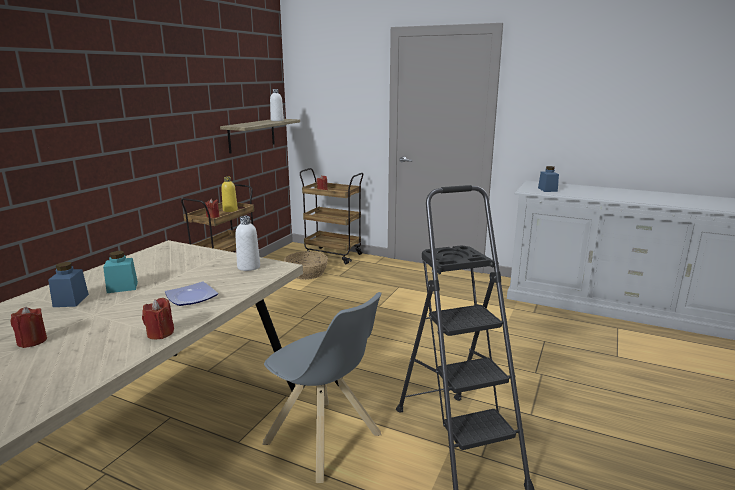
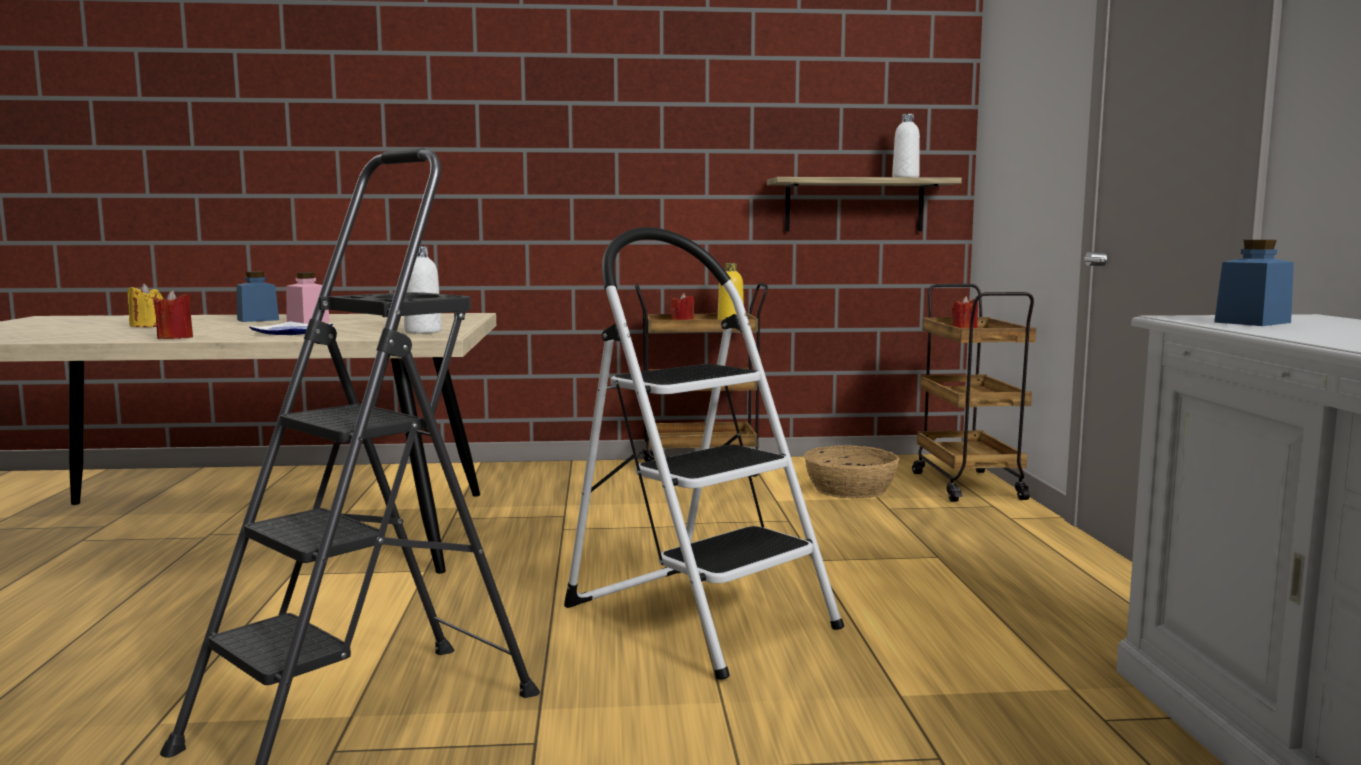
camera: 60 degrees right, 10 degrees down
red candle [10,307,47,348] -> yellow candle [128,284,163,327]
turquoise jar [103,251,138,293] -> pink jar [286,272,330,324]
grey chair [263,292,381,483] -> none
none -> step ladder [564,227,844,680]

